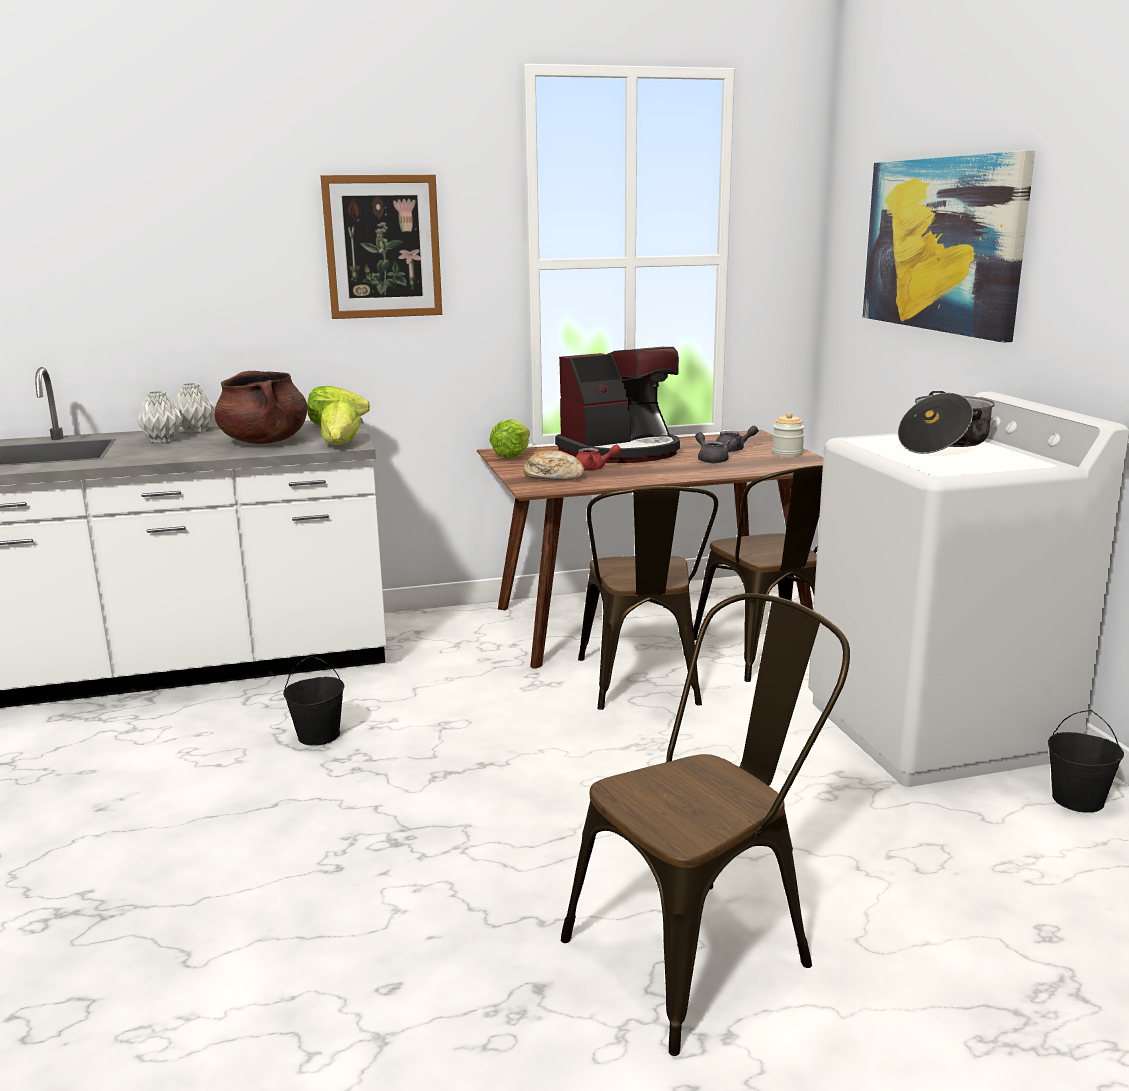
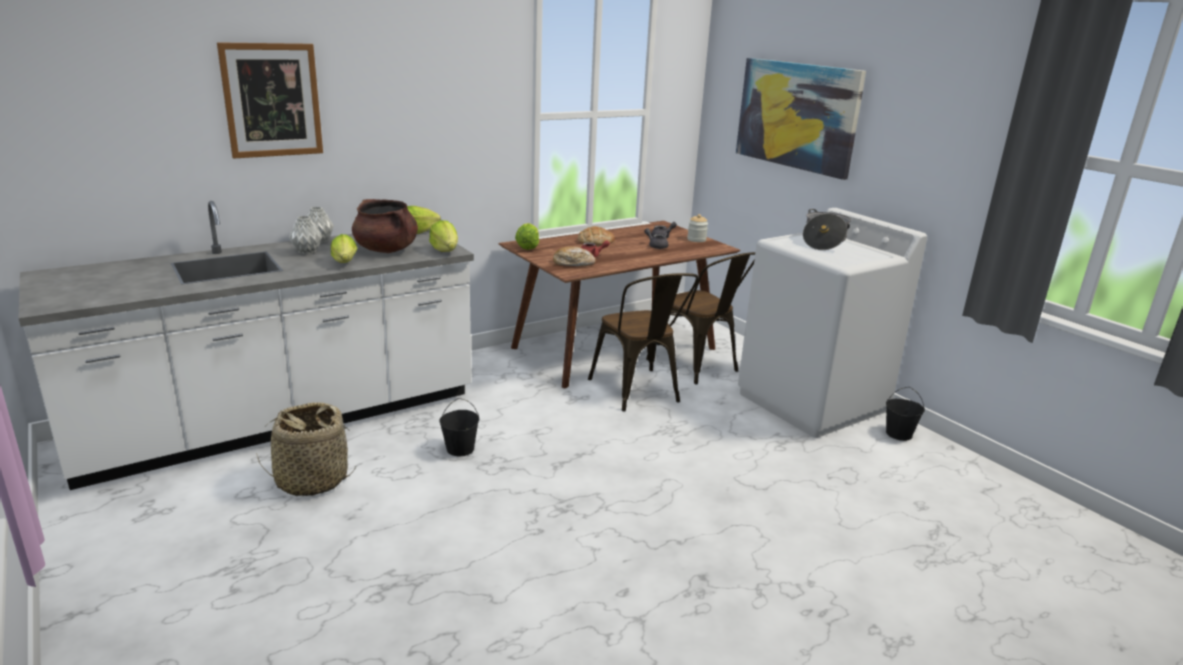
camera: 20 degrees left, 5 degrees up
picture [320,175,442,319] -> picture moved to [217,42,323,159]
coffee machine [555,347,680,463] -> bread [578,226,615,246]
brown chair [561,593,850,1056] -> none
none -> basket [256,402,357,496]
none -> lettuce [331,234,357,263]

